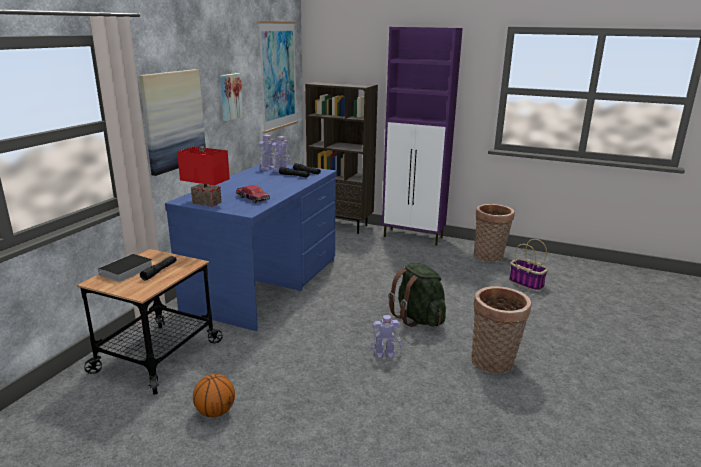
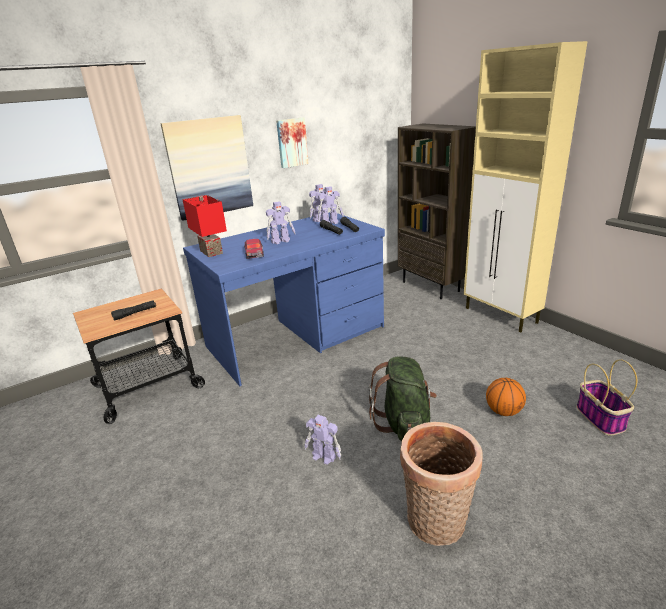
camera: 35 degrees right, 5 degrees up
book [93,254,152,282] -> none
basketball [193,374,235,417] -> basketball moved to [486,378,526,416]
picture [258,21,298,133] -> none
purple cabinet [382,27,463,246] -> beige cabinet [464,41,588,333]
basket [474,204,515,262] -> none
none -> toy robot [266,201,295,244]

